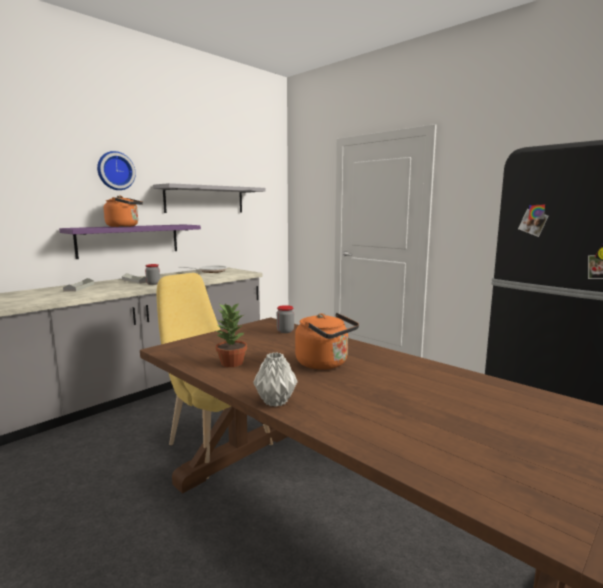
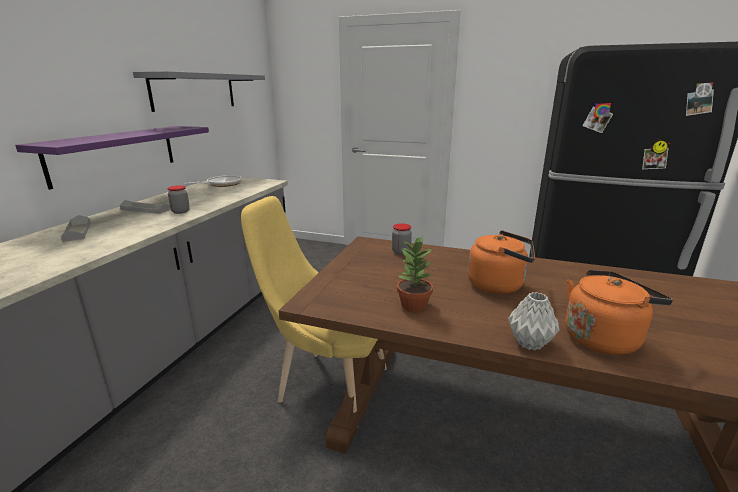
camera: 25 degrees left, 10 degrees up
wall clock [97,151,136,190] -> none
orange kettle [104,196,143,227] -> orange kettle moved to [565,269,673,355]

